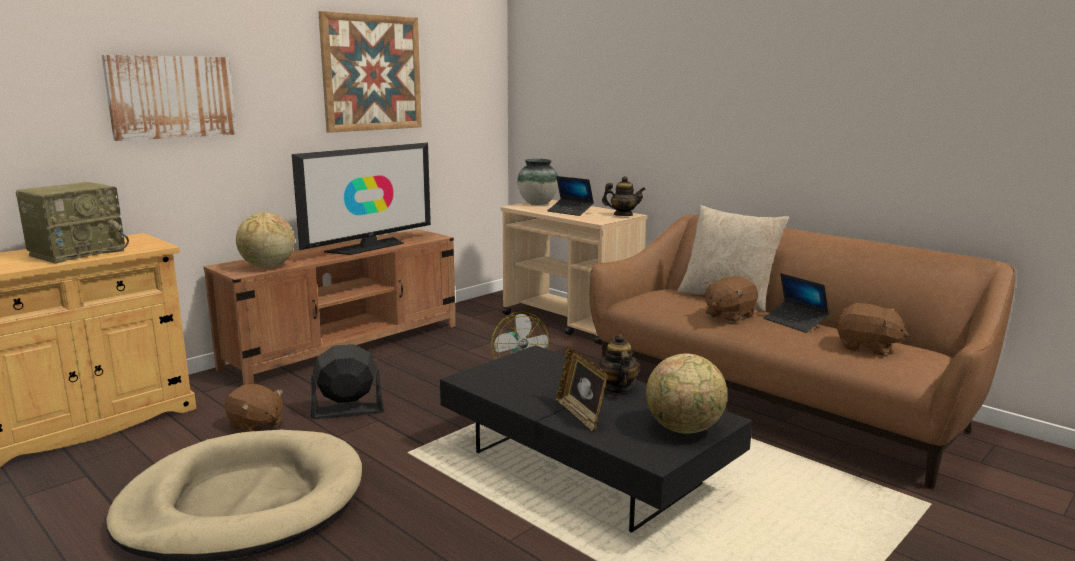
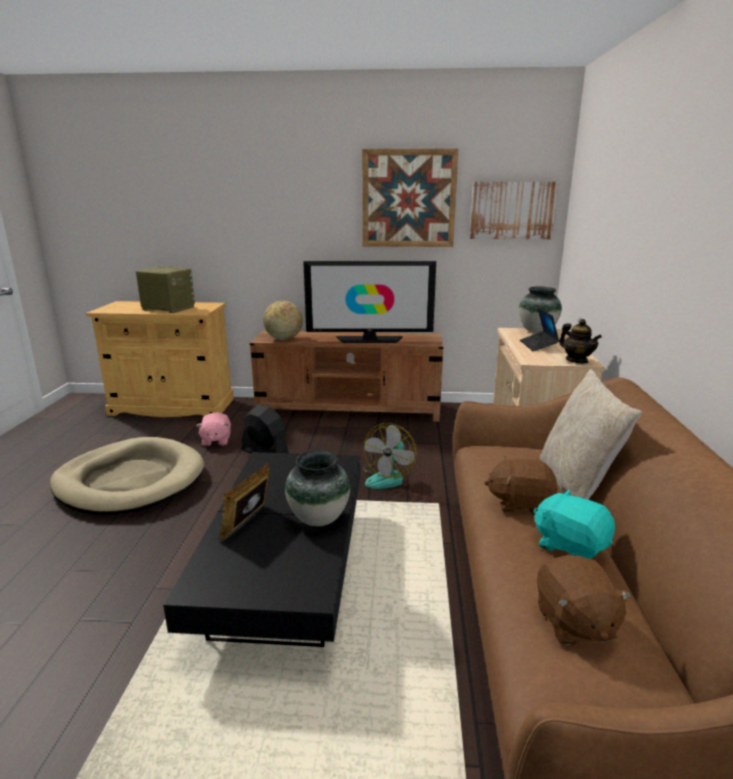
camera: 50 degrees right, 5 degrees up
radio [16,182,129,264] -> radio turned 150 degrees counterclockwise [136,266,195,313]
picture [102,55,237,141] -> picture moved to [470,182,559,239]
brown plush toy [224,384,283,432] -> pink plush toy [196,412,231,446]
teapot [598,334,640,394] -> vase [285,450,350,526]
globe [646,354,727,434] -> none
laptop [764,273,829,333] -> turquoise plush toy [534,490,615,559]

